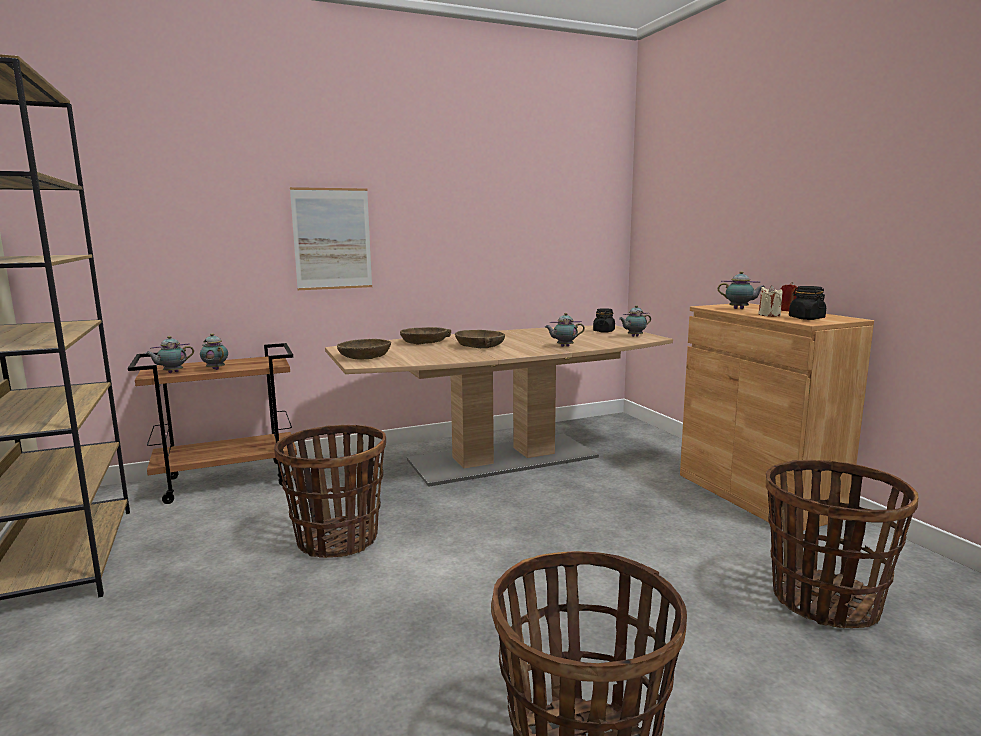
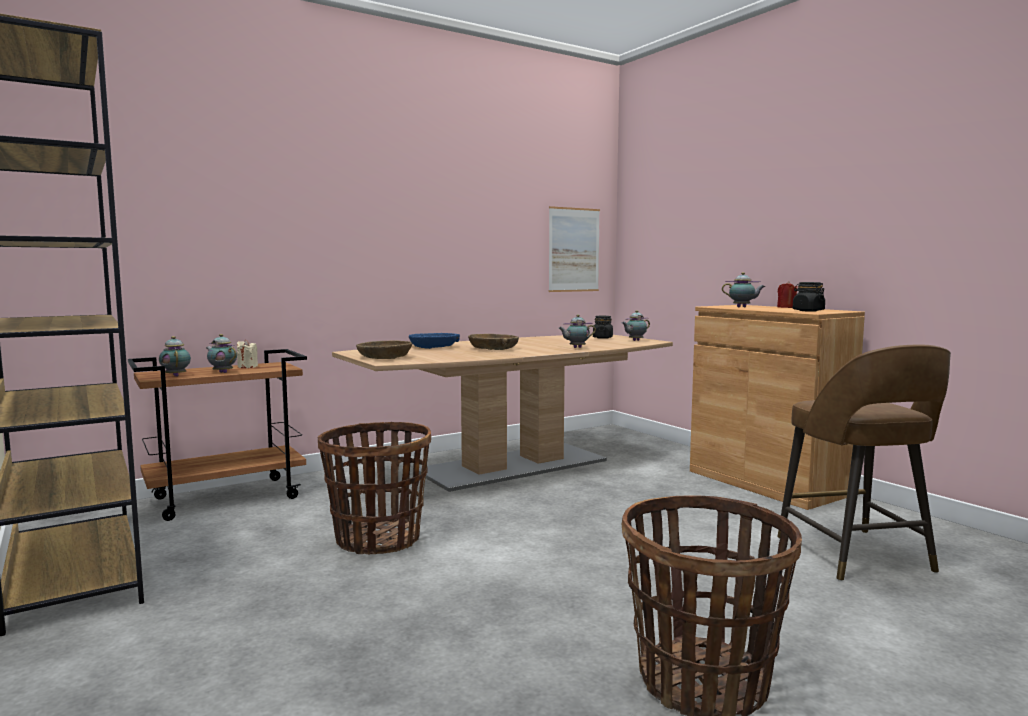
camera: 10 degrees left, 5 degrees down
teapot [145,336,194,373] -> teapot turned 105 degrees clockwise [159,336,191,377]
picture [290,187,372,290] -> picture moved to [548,206,600,292]
brown bowl [400,327,451,345] -> blue bowl [409,333,460,349]
beige candle [758,285,783,317] -> beige candle moved to [237,340,258,368]
basket [766,460,918,628] -> brown stool [777,345,951,581]

